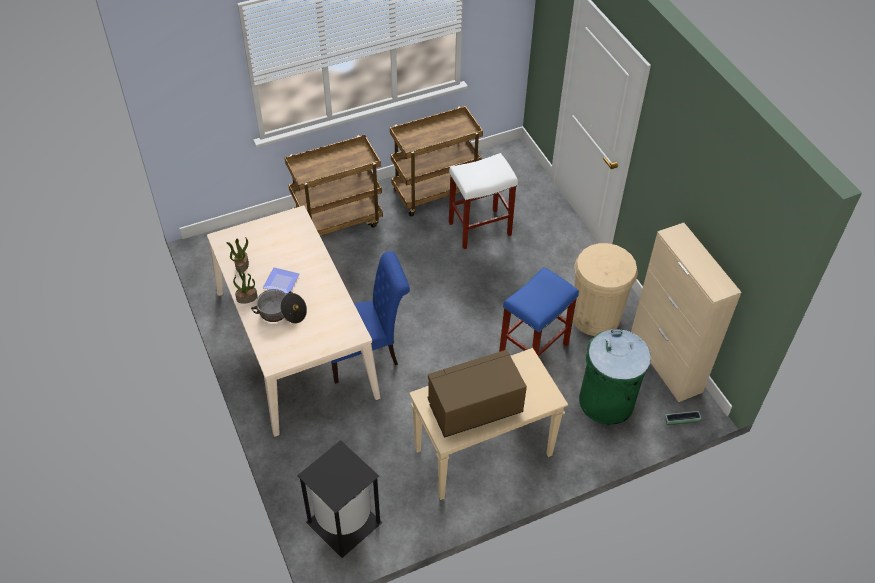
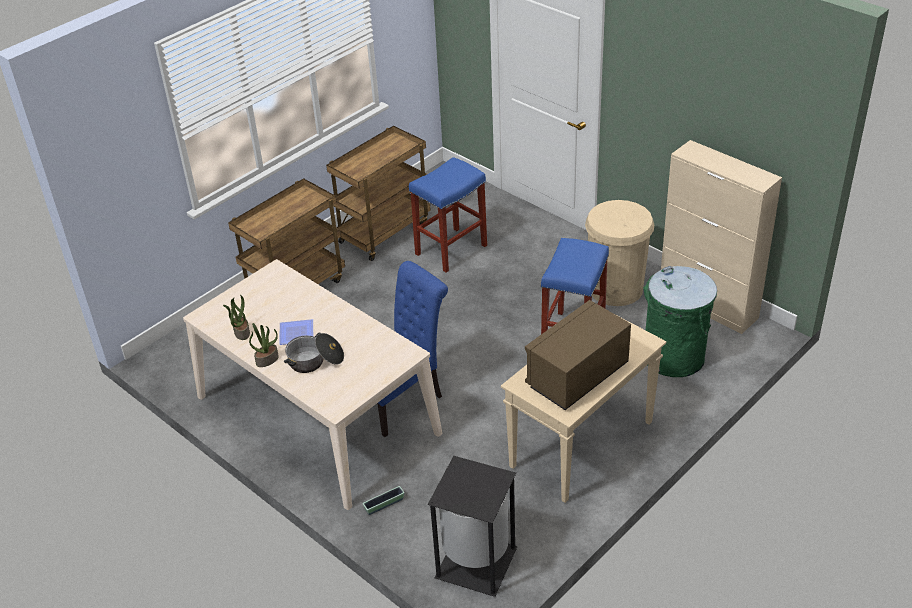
camera: 20 degrees left, 10 degrees down
white stool [449,153,518,249] -> blue stool [409,157,487,273]
planter [665,411,701,425] -> planter moved to [363,486,404,515]

